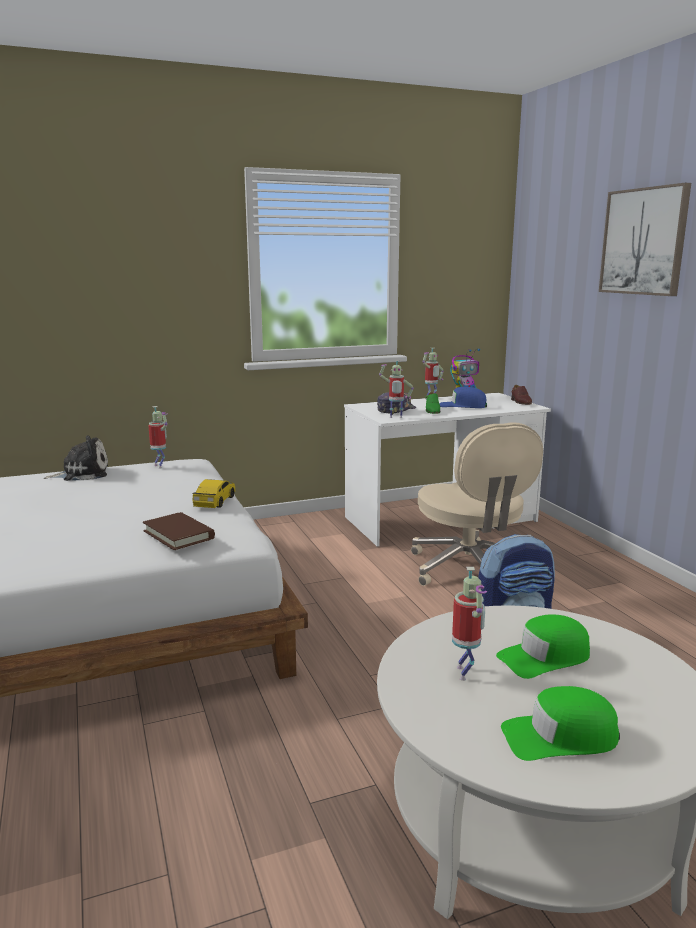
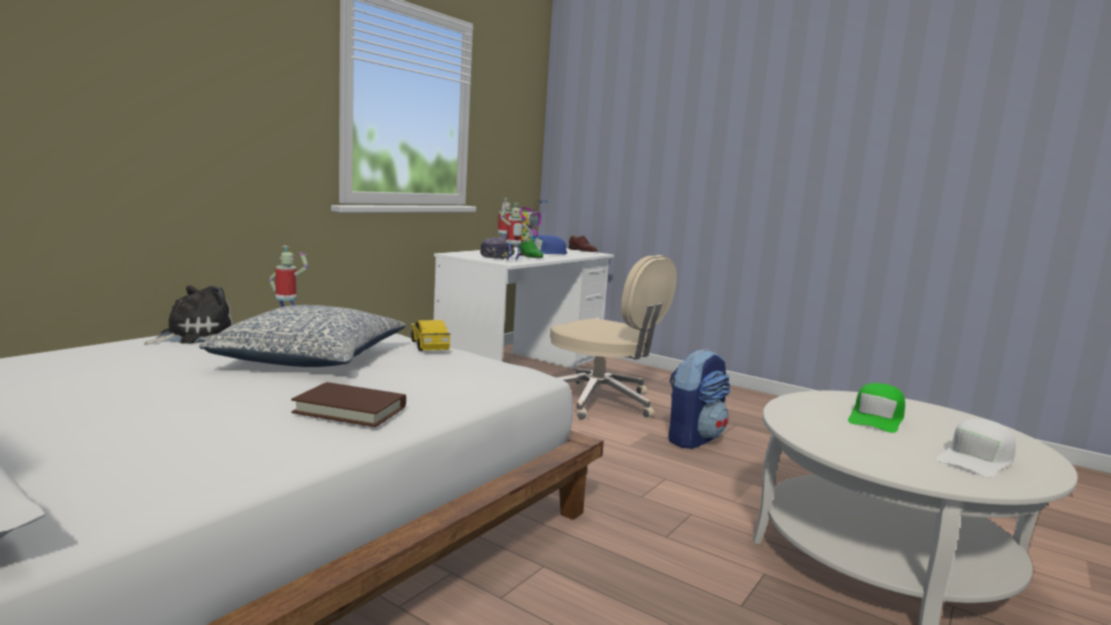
camera: 35 degrees left, 5 degrees down
brown book [143,512,215,550] -> brown book moved to [291,382,406,427]
toy robot [452,567,487,681] -> none
green cap [501,686,620,761] -> white cap [936,419,1016,477]
picture [599,183,691,296] -> none
none -> pillow [199,305,406,367]

